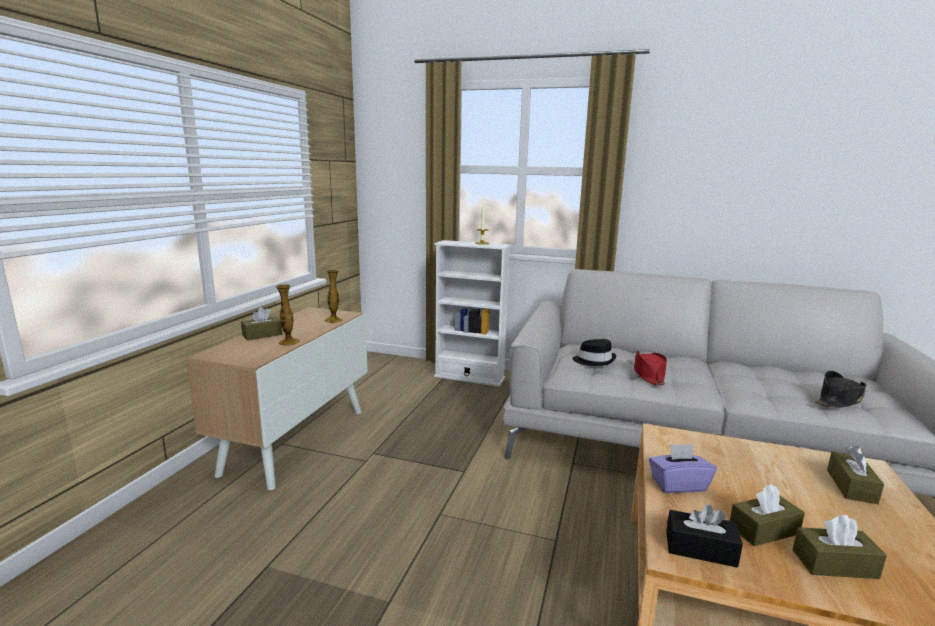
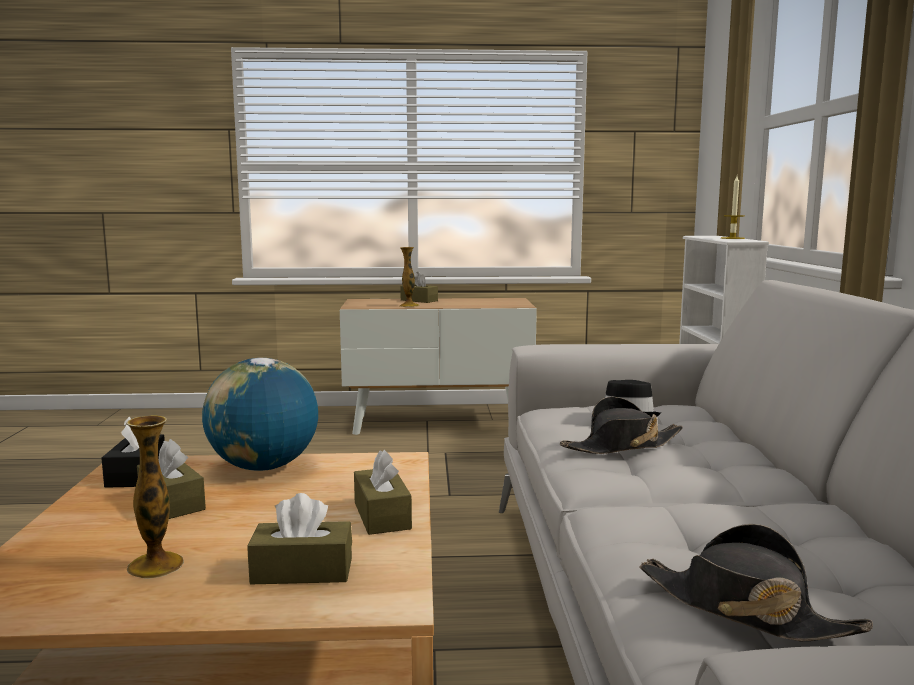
camera: 70 degrees right, 5 degrees down
vase [324,270,343,323] -> vase moved to [126,415,184,579]
red hat [634,350,667,386] -> black hat [560,397,683,454]
purple tissue box [649,444,717,493] -> globe [202,358,318,471]
brown tissue box [793,515,887,579] -> brown tissue box moved to [354,450,412,535]

